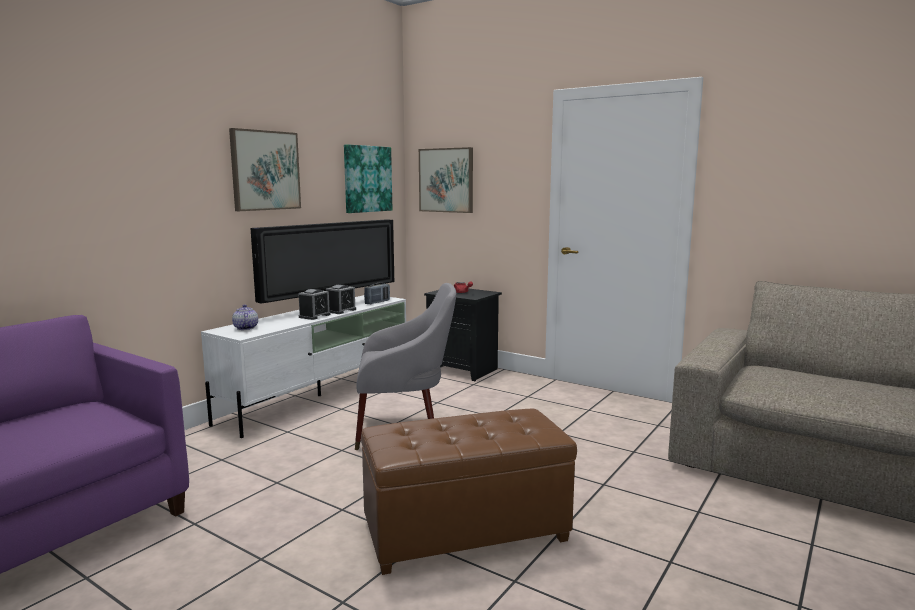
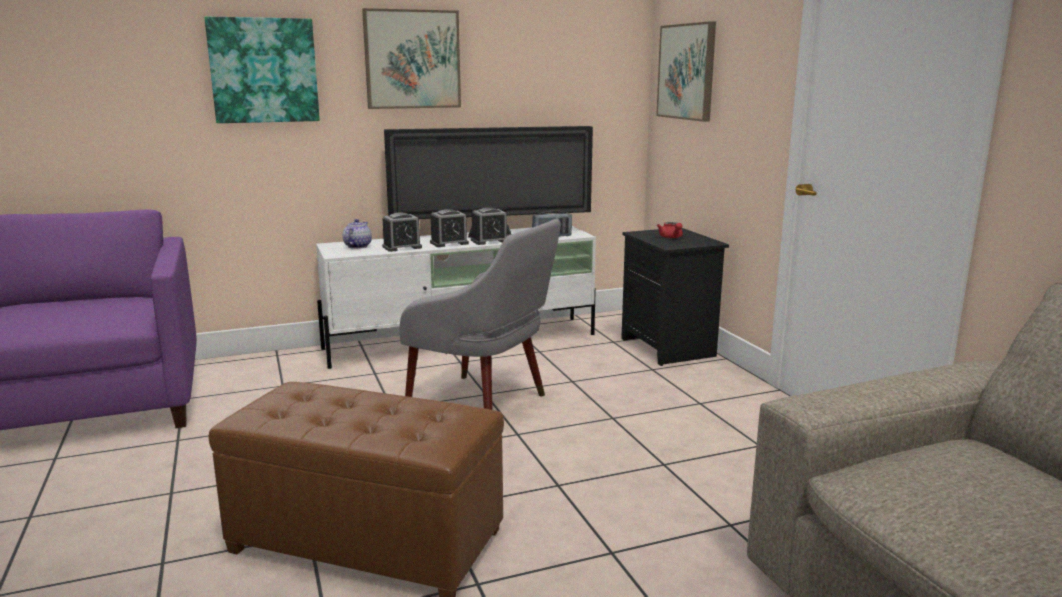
camera: 35 degrees right, 5 degrees up
picture [344,144,392,213] -> picture moved to [204,16,320,123]
none -> alarm clock [382,213,422,252]

